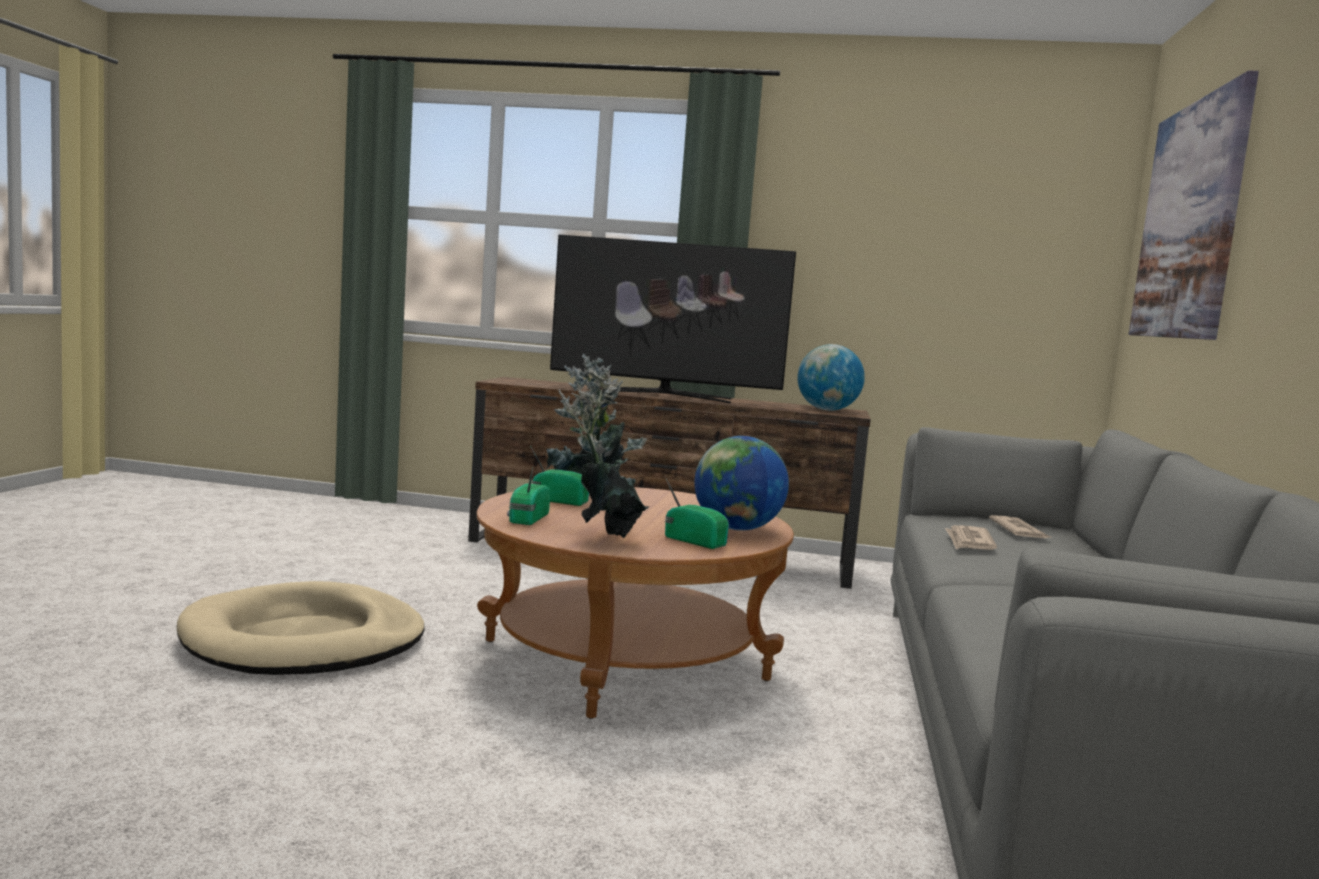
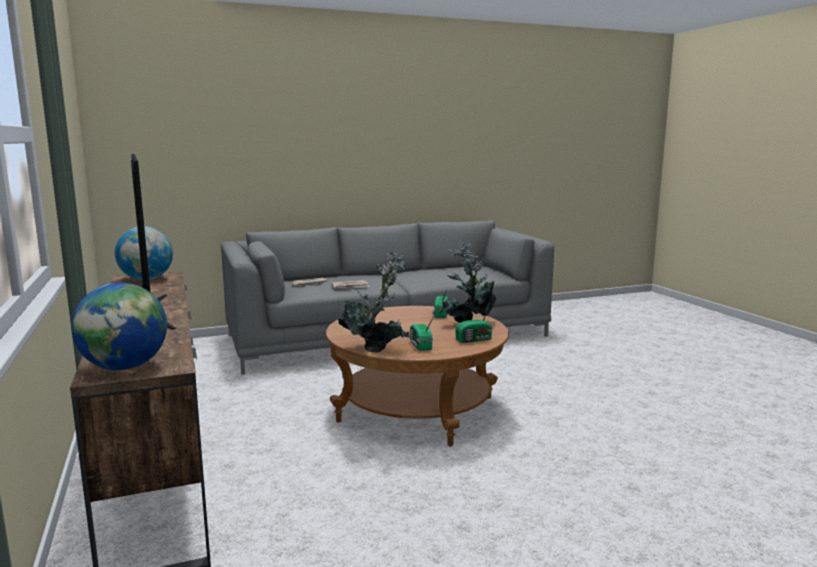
camera: 120 degrees left, 5 degrees up
beige dog bed [177,581,425,675] -> none
globe [694,436,789,531] -> globe moved to [71,282,167,370]
picture [1129,71,1259,340] -> none

